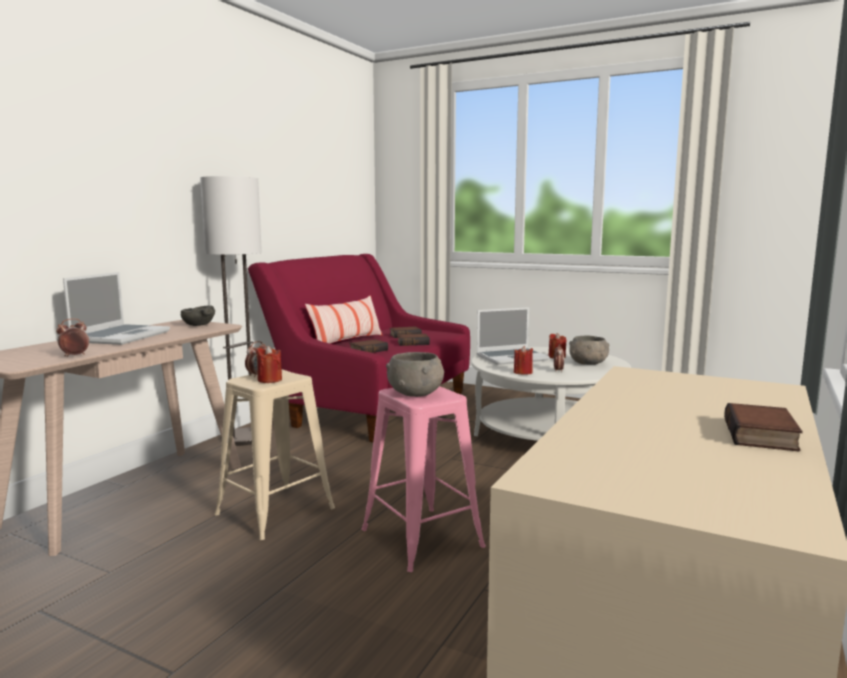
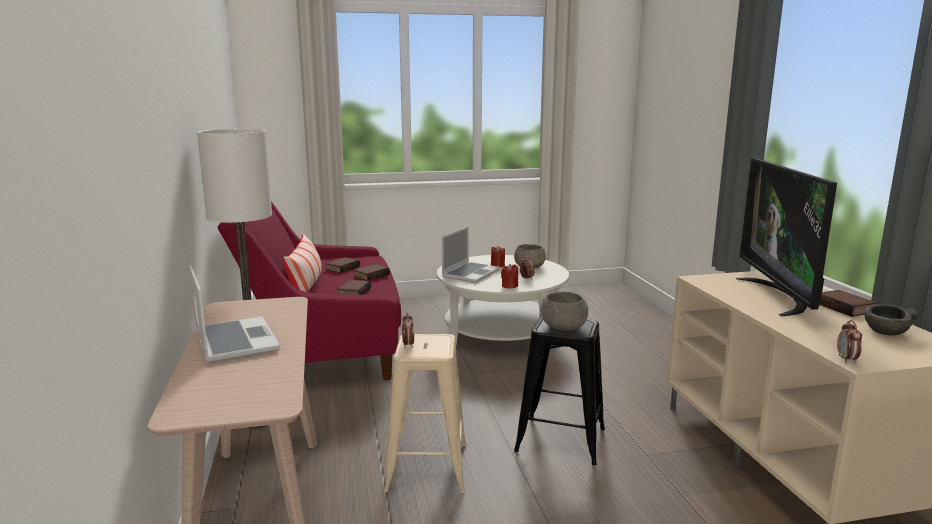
camera: 40 degrees left, 5 degrees up
alarm clock [56,318,89,357] -> alarm clock moved to [837,320,862,363]
grey bowl [180,306,215,326] -> grey bowl moved to [864,305,919,336]
red candle [256,346,282,383] -> none
pink stool [362,386,486,572] -> black stool [514,316,605,465]
none -> television [736,158,837,317]

